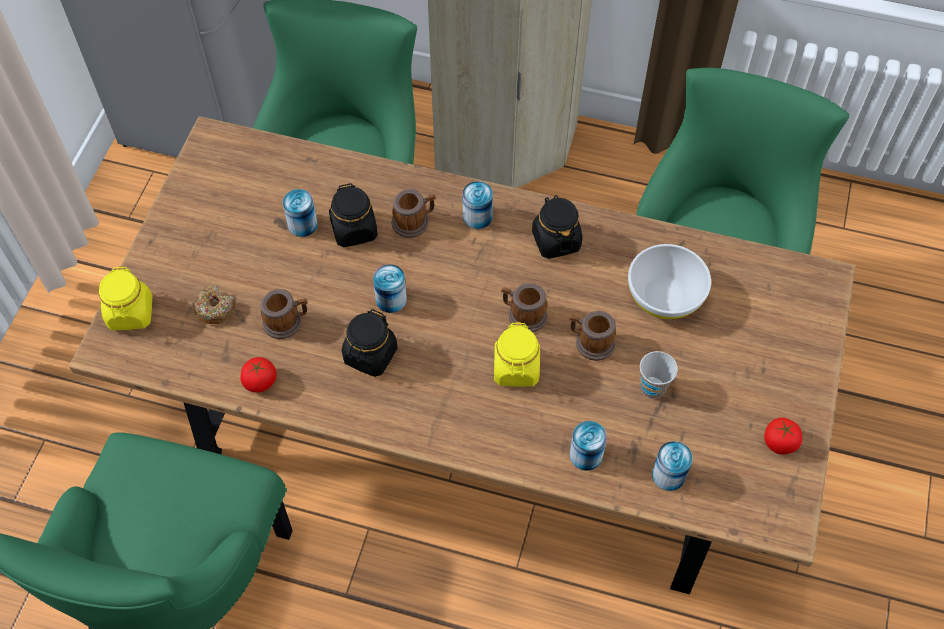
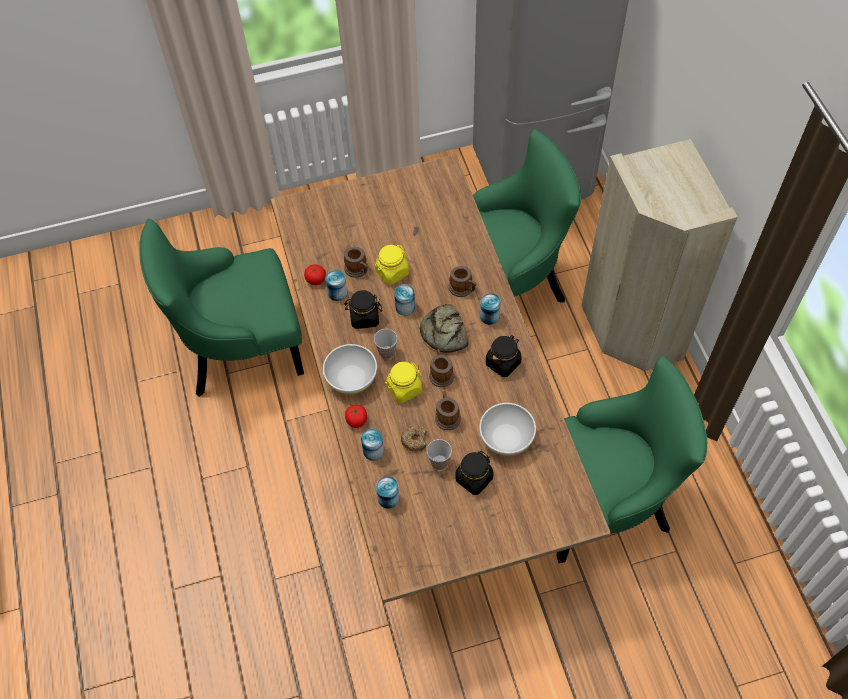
camera: 60 degrees right, 0 degrees up
yellow jar [99,266,152,330] -> yellow jar moved to [374,245,409,285]
donut [193,285,235,324] -> donut moved to [401,425,427,452]
can [283,189,318,237] -> can moved to [325,270,347,301]
black jar [329,183,378,247] -> black jar moved to [455,451,493,495]
tomato [764,418,802,455] -> tomato moved to [345,405,367,428]
none -> white bowl [323,344,377,394]
none -> cup [374,329,397,359]
none -> bread [420,304,469,352]

